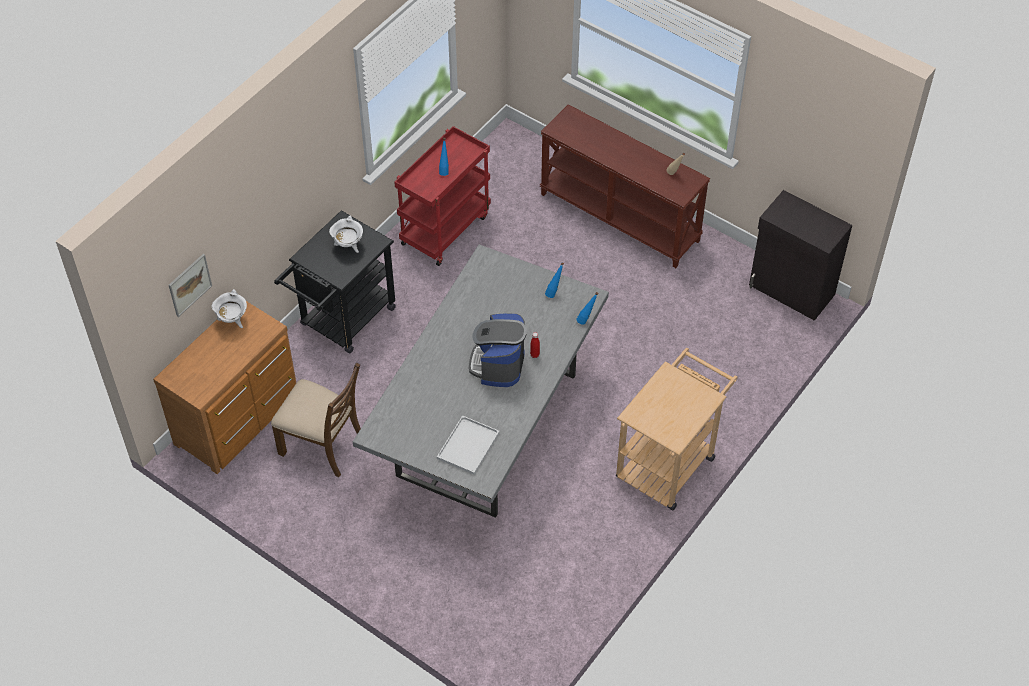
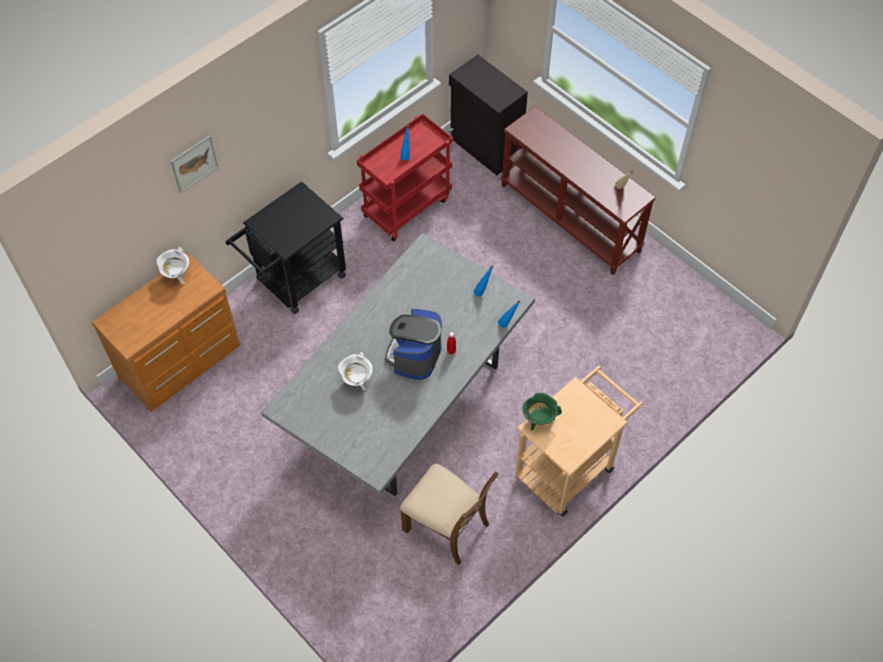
camera: 10 degrees right, 5 degrees up
picture [169,254,212,317] -> picture moved to [170,135,219,193]
brown chair [271,362,361,477] -> brown chair moved to [400,464,499,565]
white cooking pot [329,216,363,253] -> white cooking pot moved to [338,352,373,391]
white tray [437,415,500,475] -> none
black cabinet [749,190,852,321] -> black cabinet moved to [449,55,528,175]
none -> green cooking pot [522,393,562,430]

